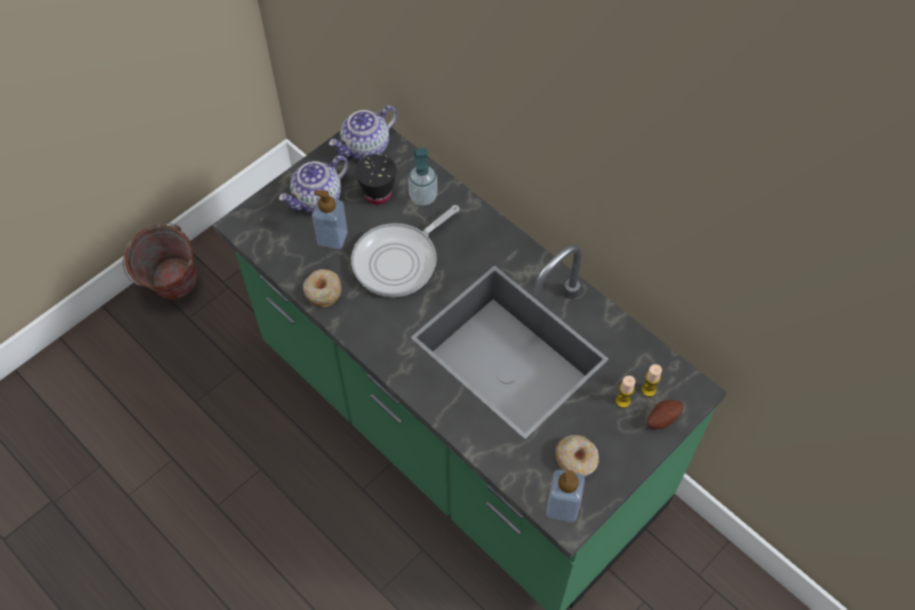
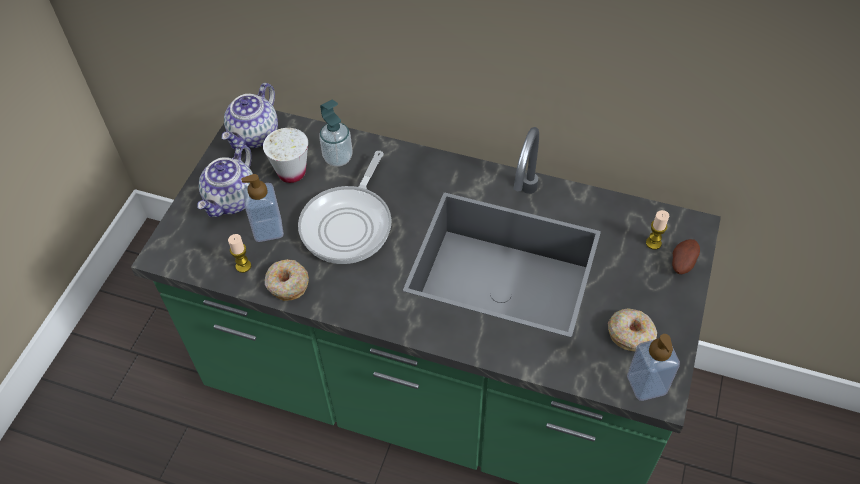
camera: 25 degrees left, 5 degrees down
bucket [123,223,197,300] -> none
black cup [355,154,397,204] -> white cup [263,128,308,183]
candle [616,376,636,408] -> candle moved to [228,234,251,273]

